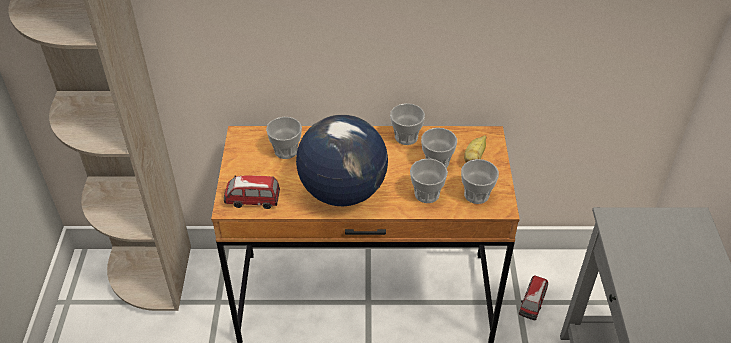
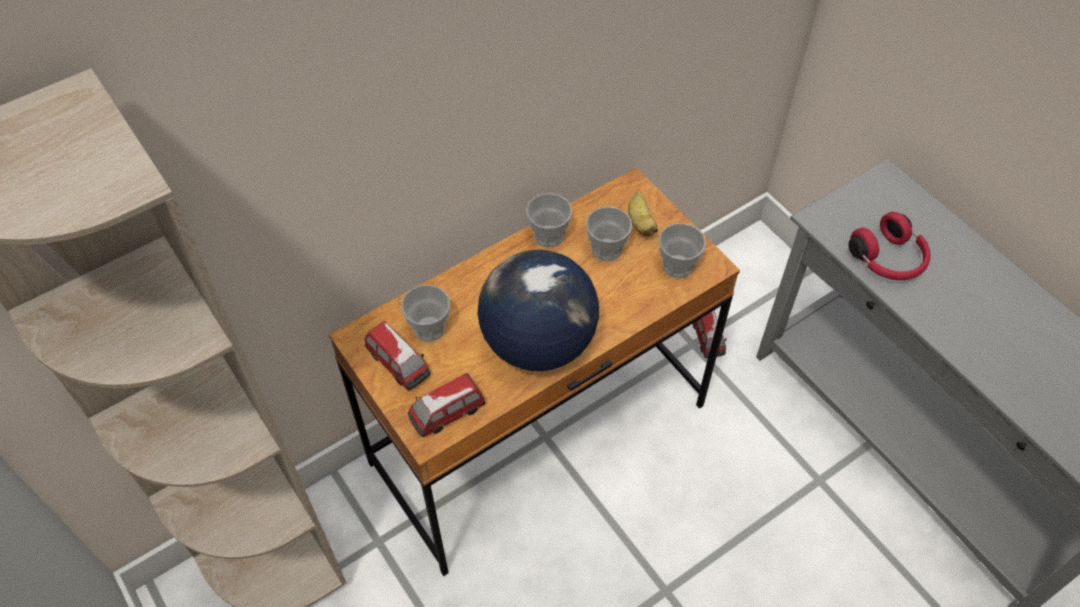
camera: 35 degrees left, 10 degrees up
cup [410,158,448,203] -> none
none -> toy car [364,321,431,390]
none -> red headphones [848,212,930,280]

